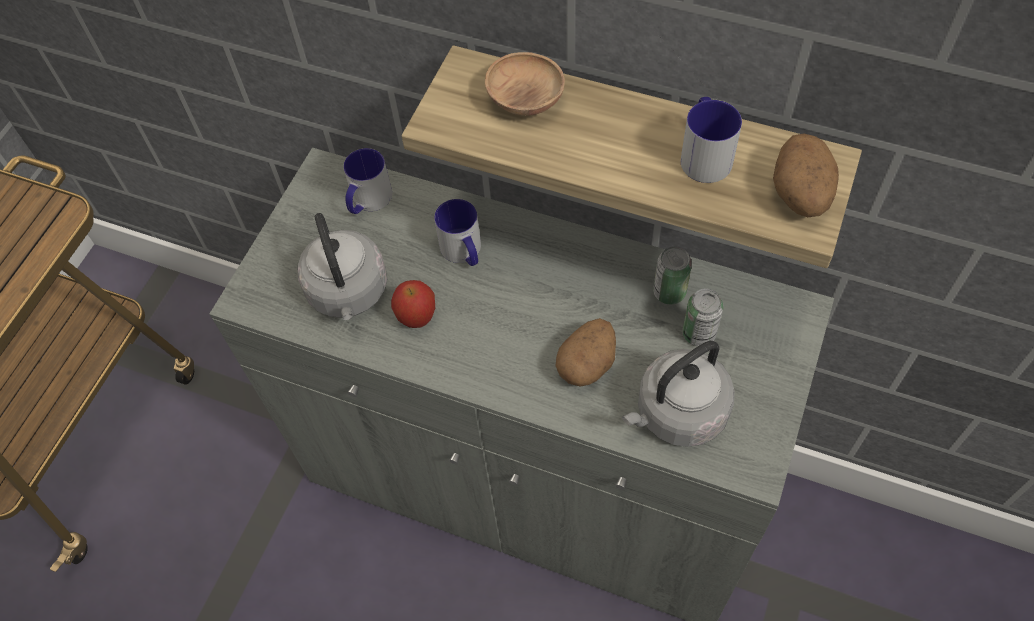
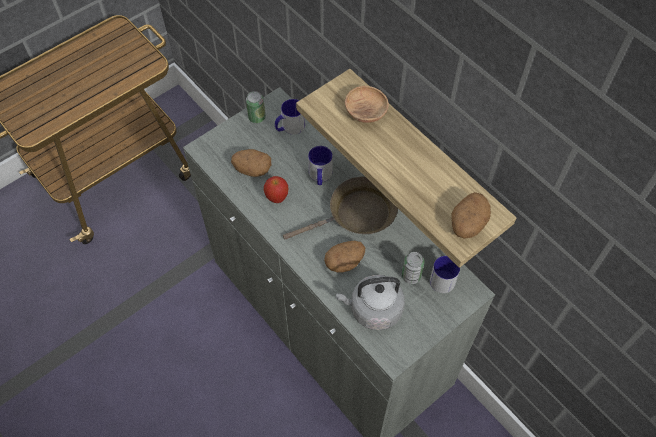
camera: 25 degrees right, 0 degrees up
grey kettle [297,213,387,320] -> potato [231,149,271,177]
can [653,246,692,305] -> can moved to [246,91,266,123]
mug [681,97,742,183] -> mug moved to [430,256,460,293]
none -> brown frying pan [283,177,398,240]

